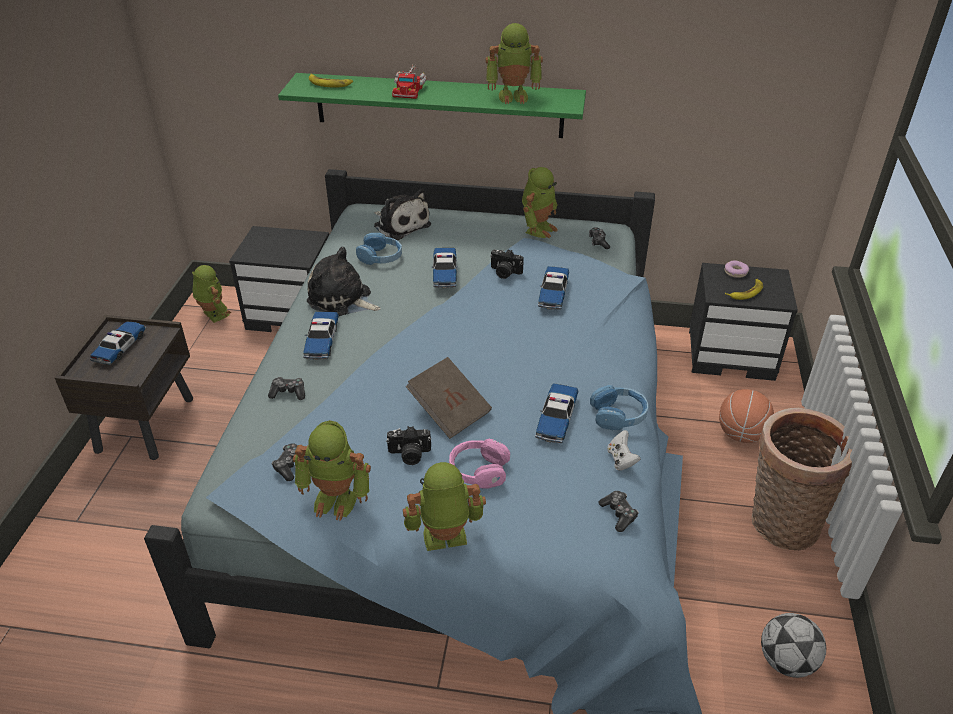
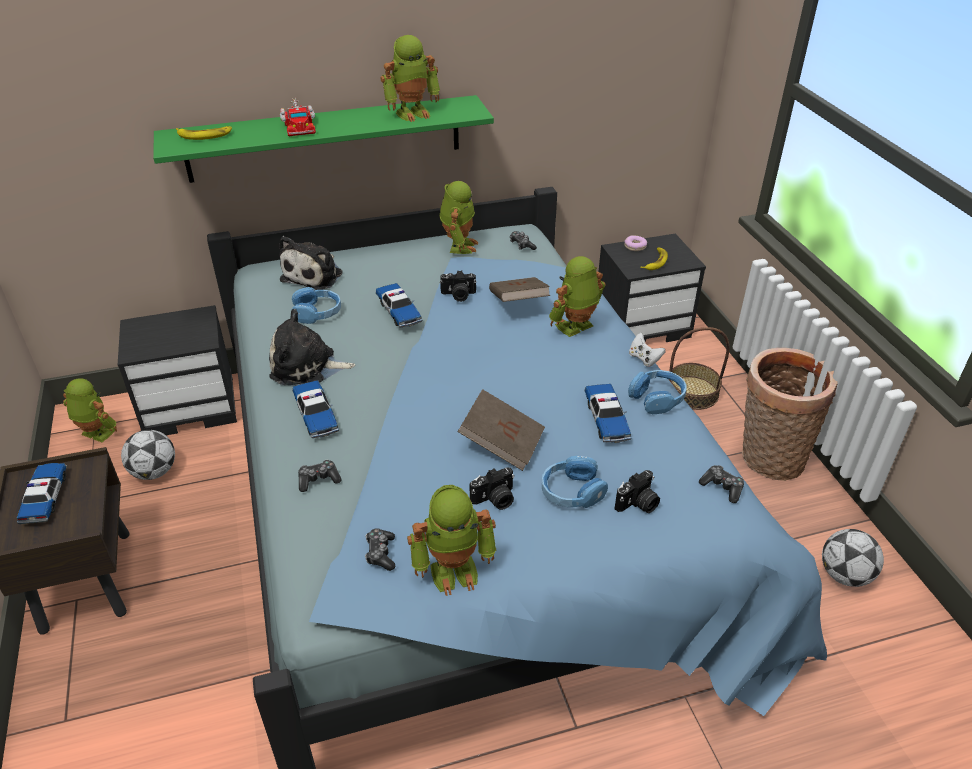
camera: 25 degrees left, 0 degrees up
plush toy [374,189,431,240] -> plush toy turned 90 degrees clockwise [279,236,342,290]
toy robot [403,462,486,551] -> toy robot moved to [549,256,606,337]
pink headphones [449,439,510,489] -> blue headphones [542,456,608,508]
toy car [538,266,569,310] -> brown book [489,277,550,302]
white game controller [607,430,641,471] -> white game controller moved to [629,333,666,367]
basketball [719,389,774,443] -> basket [669,327,729,410]
none -> football [121,430,175,480]
none -> camera [615,470,660,513]

